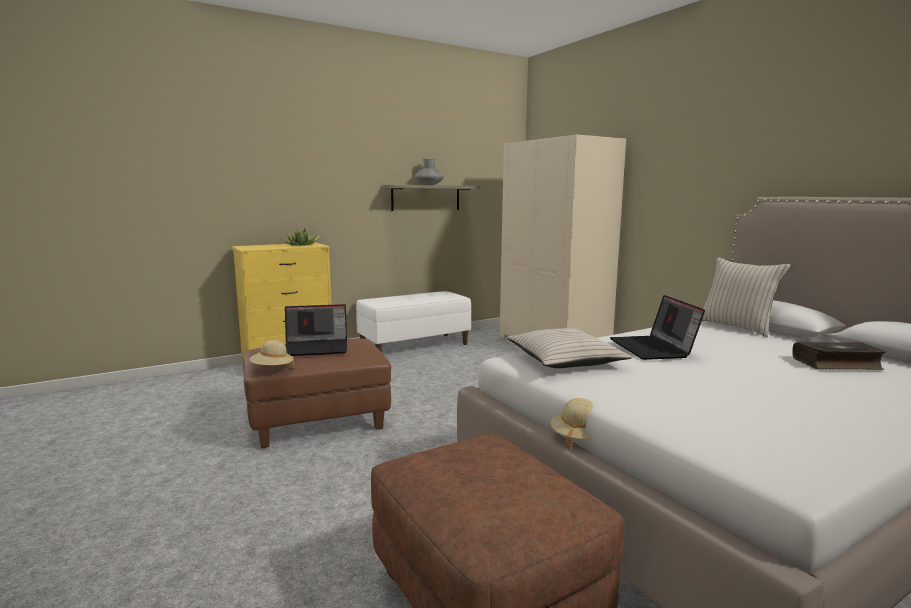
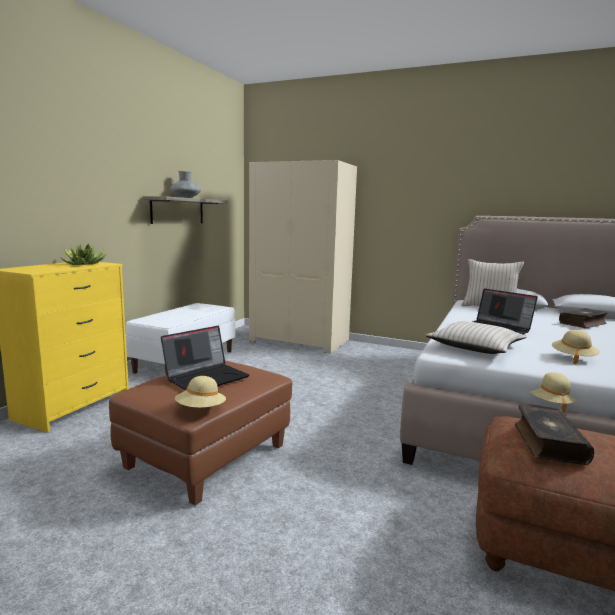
camera: 35 degrees left, 0 degrees up
none -> book [514,405,594,465]
none -> beige hat [552,330,600,364]

